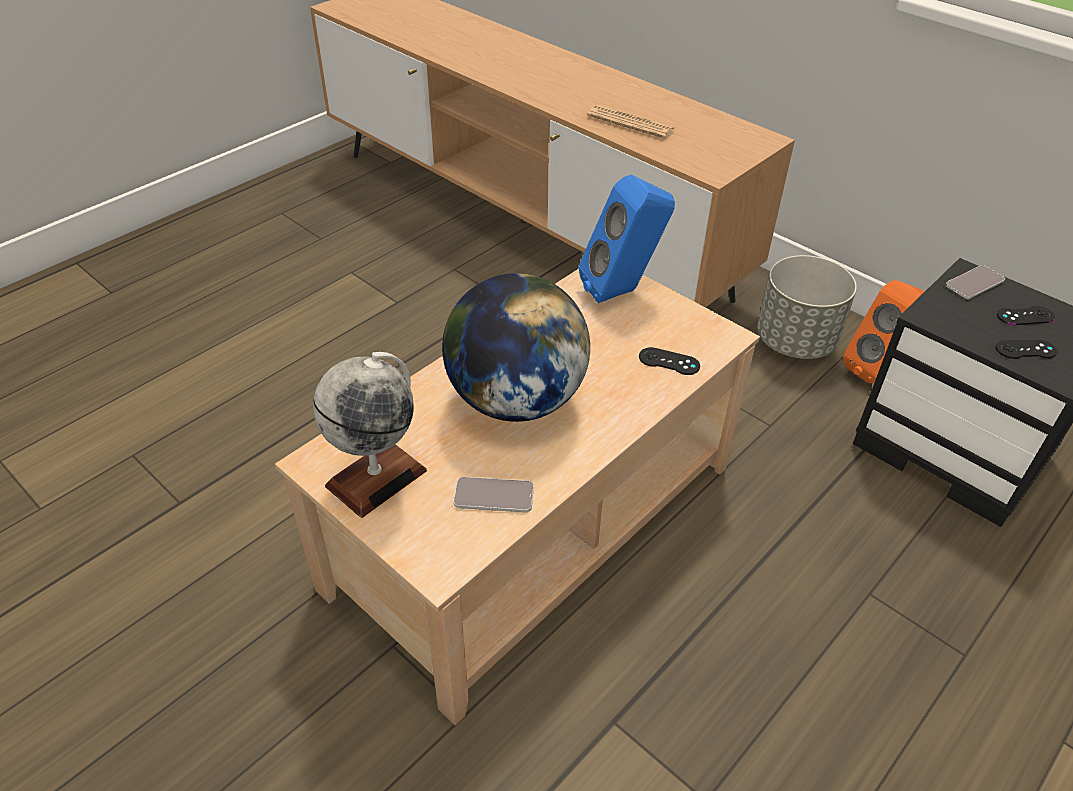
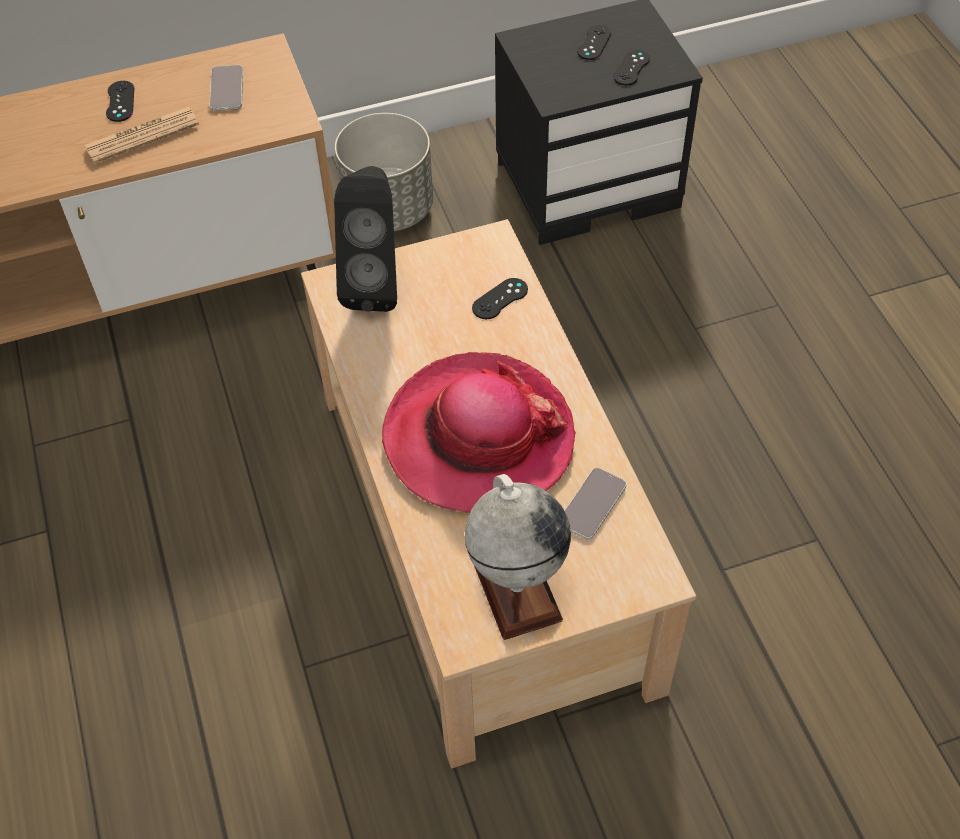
camera: 60 degrees left, 10 degrees up
globe [442,273,590,422] -> hat [382,352,576,513]
blue speaker [579,174,675,303] -> black speaker [334,166,397,312]
orange speaker [843,280,924,383] -> none
phone [946,265,1005,299] -> phone moved to [209,65,243,111]
none -> black game controller [106,81,134,122]

